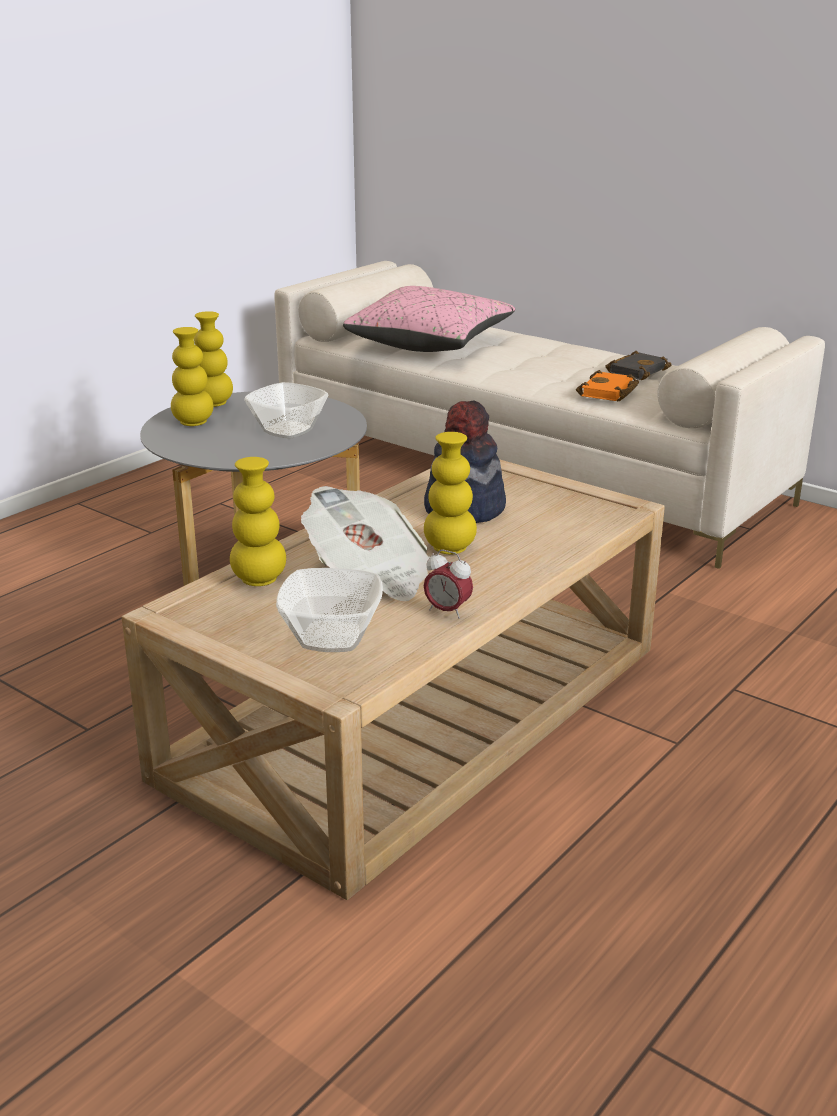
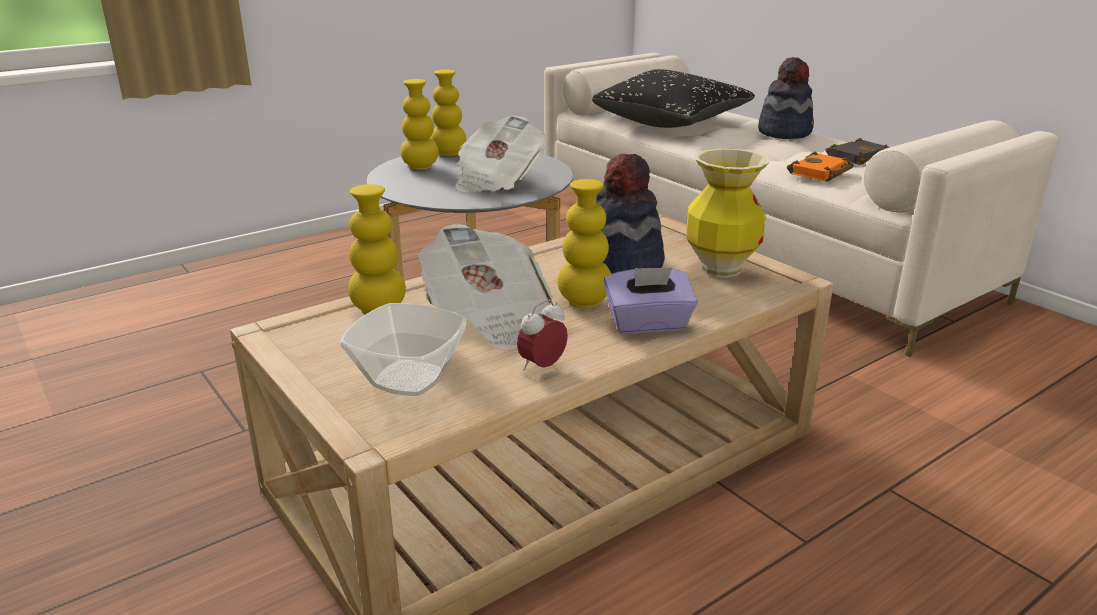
camera: 15 degrees right, 0 degrees up
bowl [244,382,328,439] -> newspaper [455,115,547,193]
pink pillow [343,286,515,352] -> black pillow [592,69,755,128]
alarm clock [424,550,473,619] -> alarm clock turned 90 degrees clockwise [517,300,568,371]
none -> purple tissue box [604,268,697,334]
none -> vase [686,148,769,278]
none -> hat [758,57,814,139]

